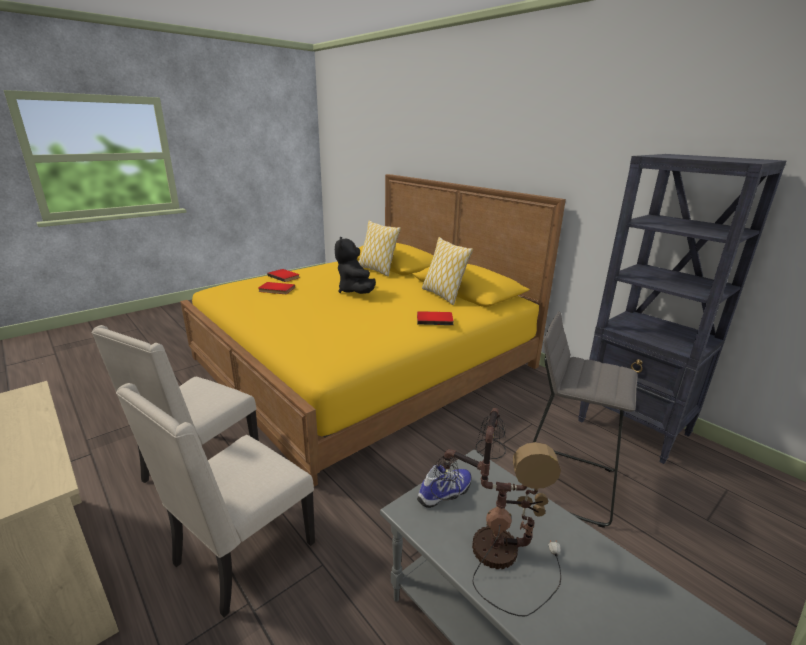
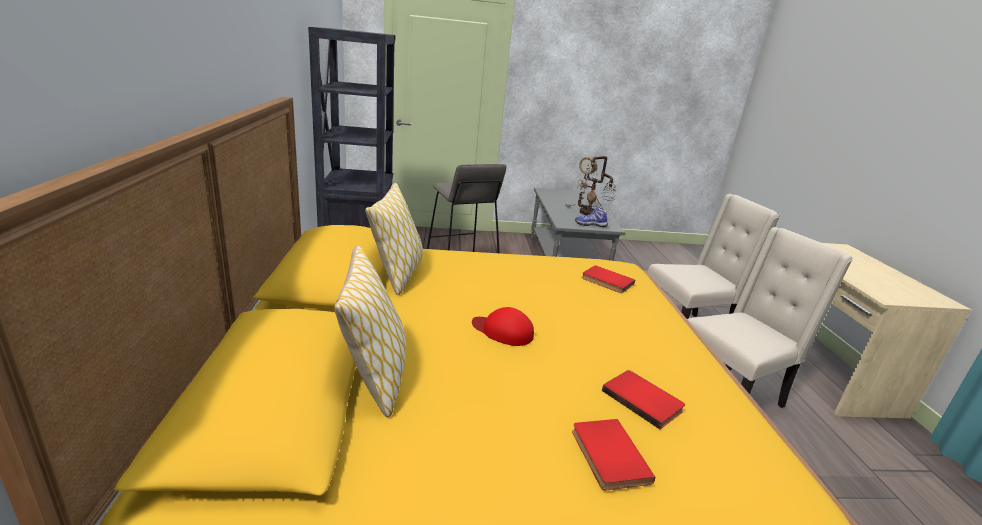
camera: 145 degrees left, 0 degrees up
black plush toy [335,237,376,294] -> red cap [472,307,534,346]
red book [417,311,454,325] -> red book moved to [582,265,635,293]

